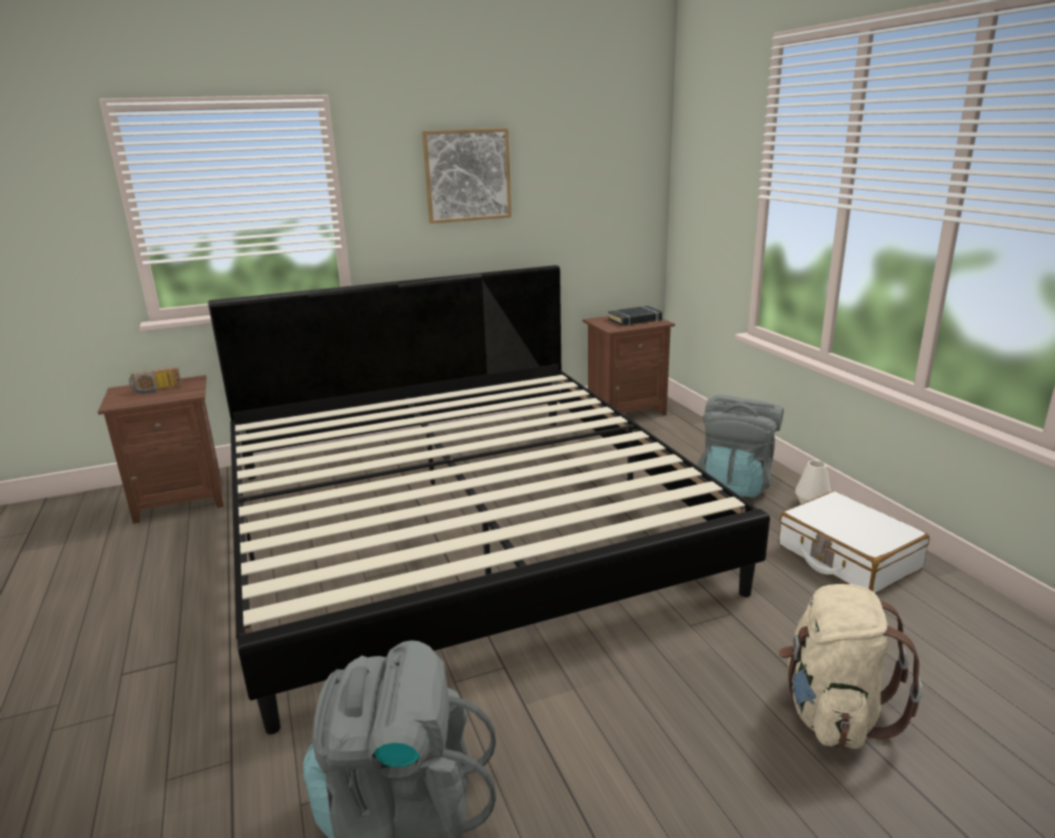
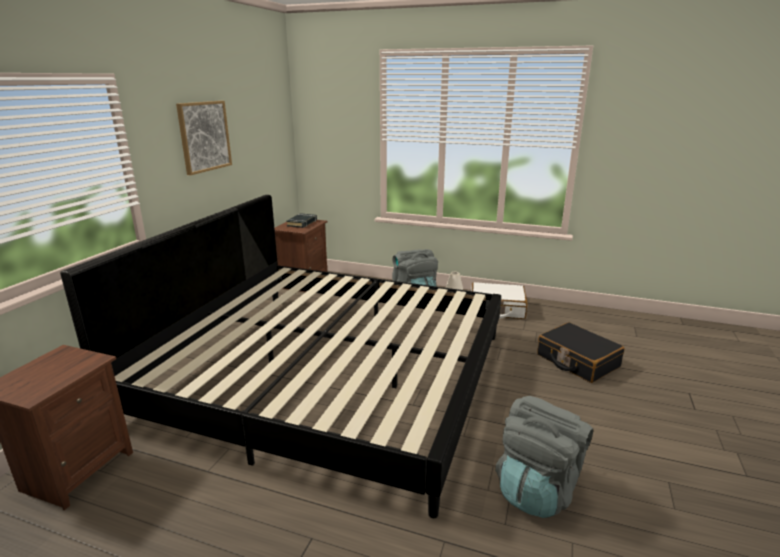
camera: 50 degrees left, 0 degrees up
radio [129,367,182,394] -> none
beige backpack [778,584,923,749] -> black suitcase [537,322,625,383]

